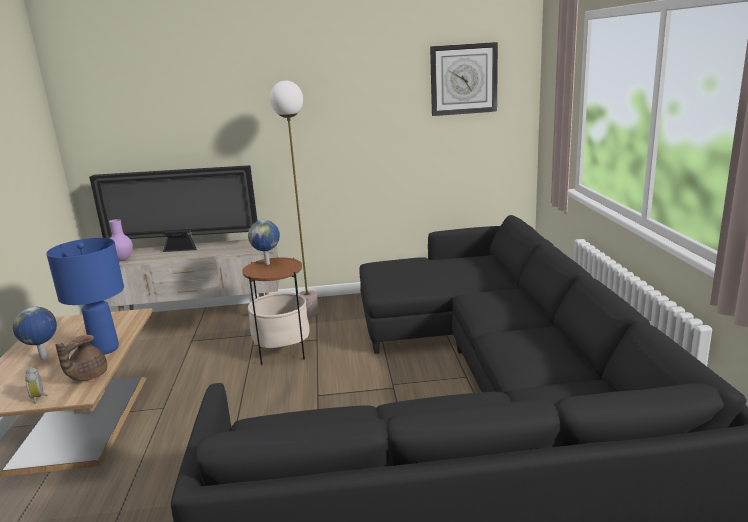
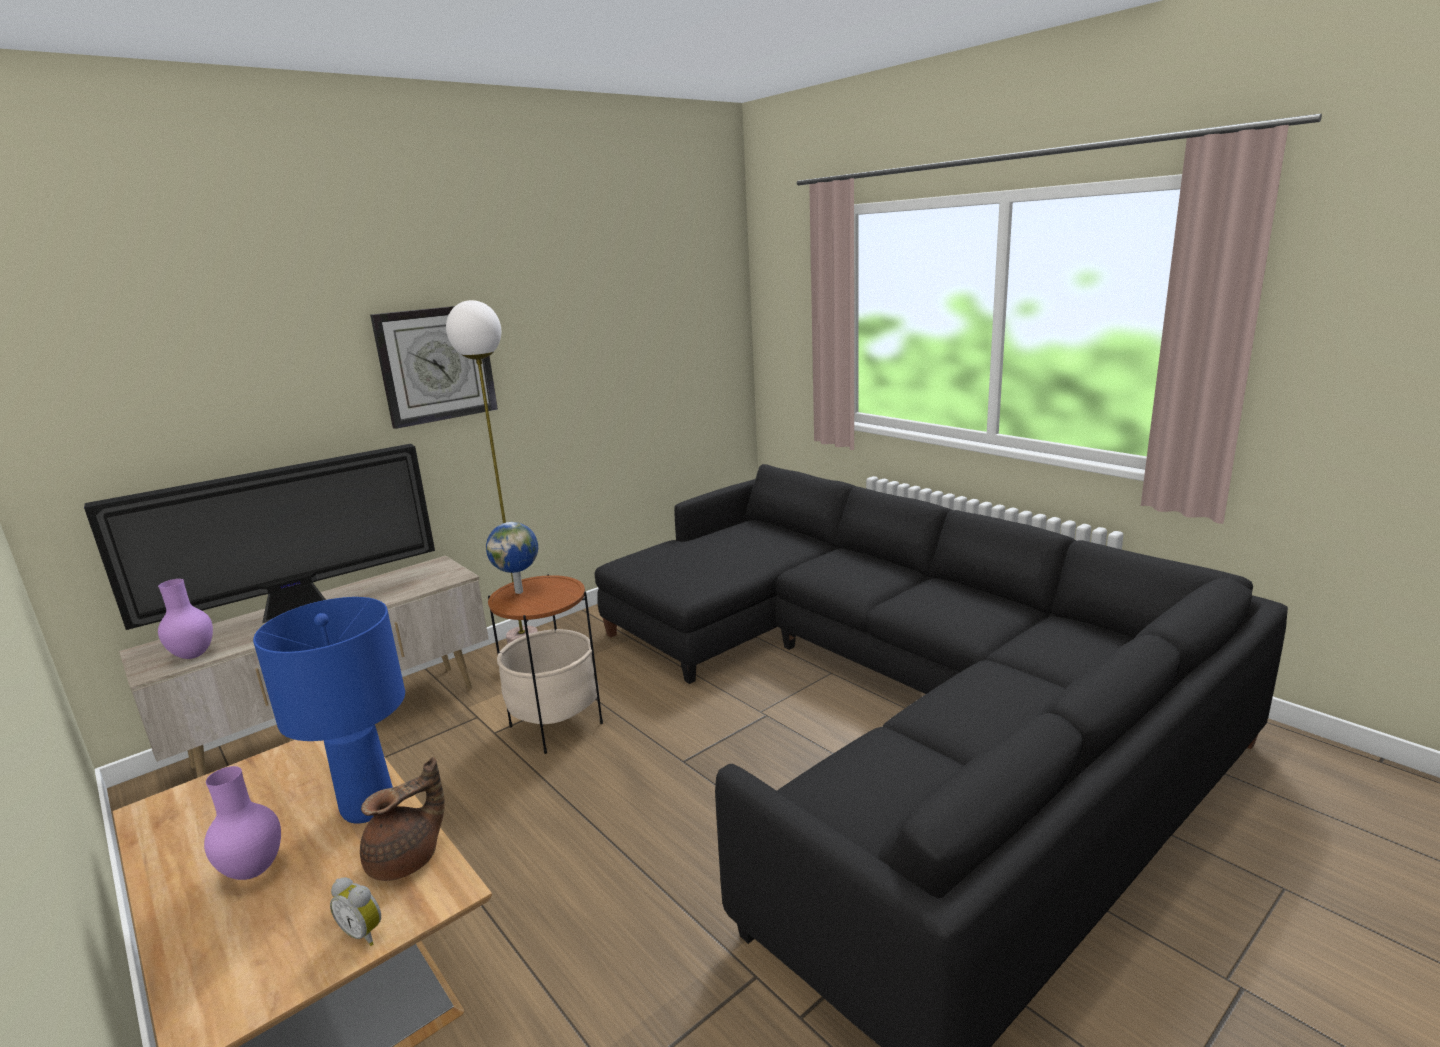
camera: 35 degrees left, 0 degrees up
globe [13,307,57,360] -> purple vase [204,766,281,880]
brown teapot [56,335,107,381] -> brown teapot turned 120 degrees counterclockwise [360,757,445,881]
wall clock [430,42,498,116] -> wall clock moved to [370,306,498,429]

